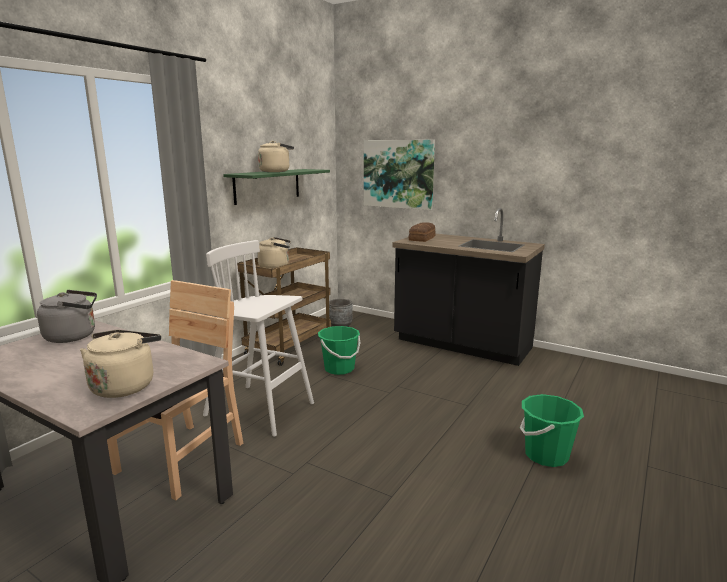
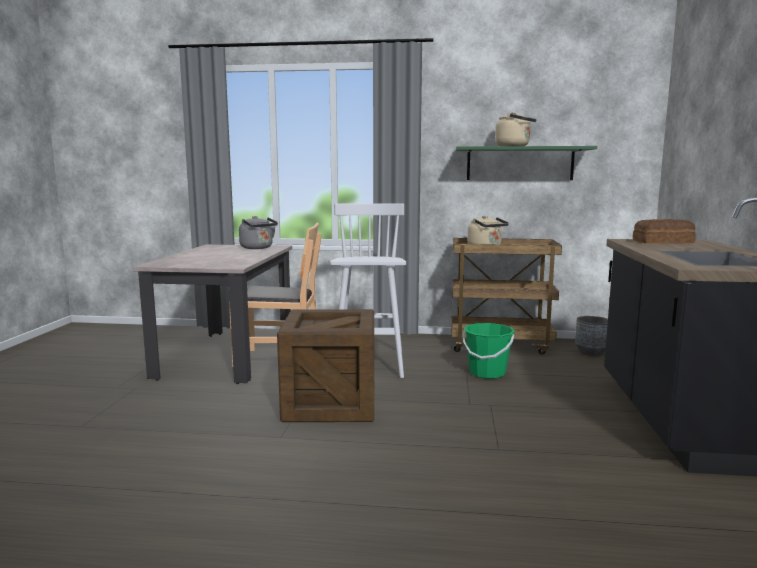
camera: 65 degrees right, 5 degrees down
beige kettle [80,330,161,398] -> none
picture [364,140,435,210] -> none
green bucket [520,394,584,467] -> none
none -> crate [277,309,374,422]

